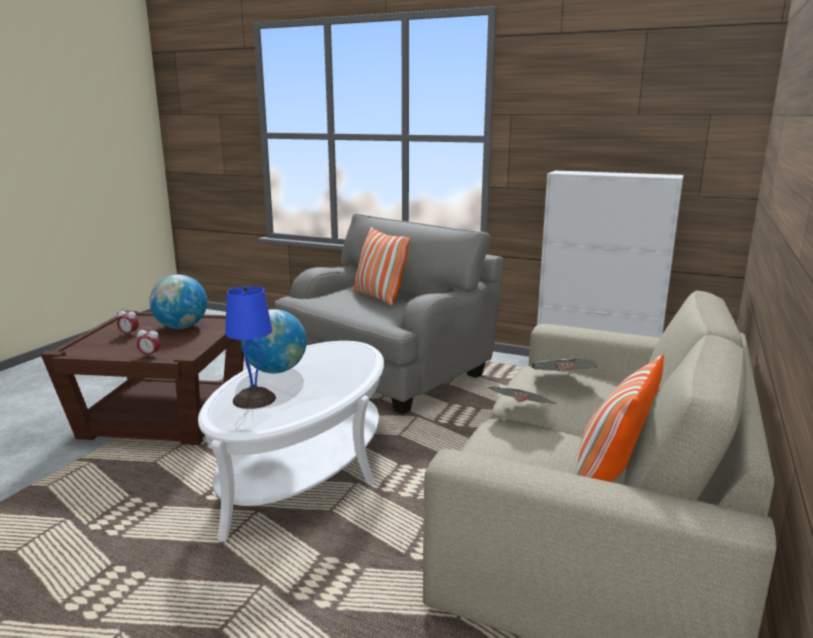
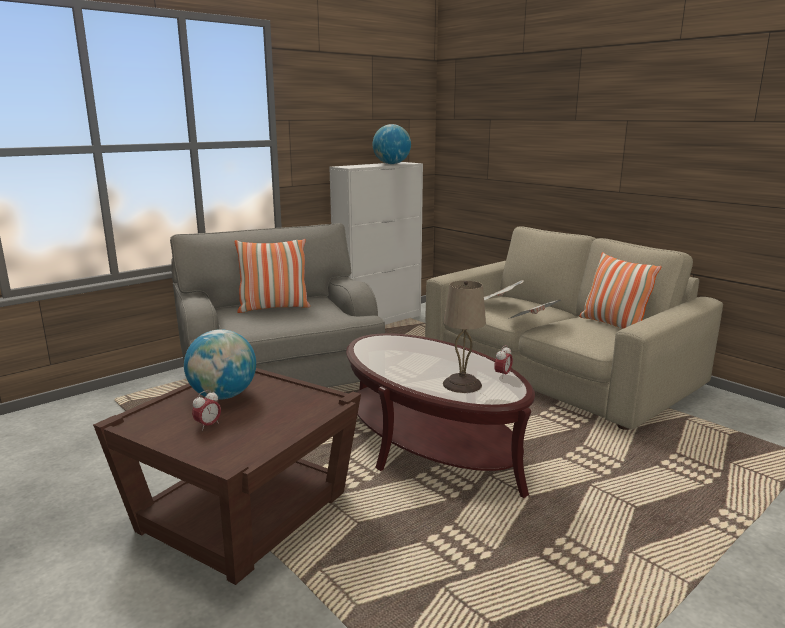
camera: 65 degrees left, 0 degrees up
alarm clock [137,327,161,358] -> alarm clock moved to [494,345,513,374]
white coffee table [198,341,384,542] -> brown coffee table [346,333,535,498]
blue table lamp [225,286,276,409] -> beige table lamp [443,281,486,393]
globe [241,309,307,373] -> globe moved to [373,124,411,164]

